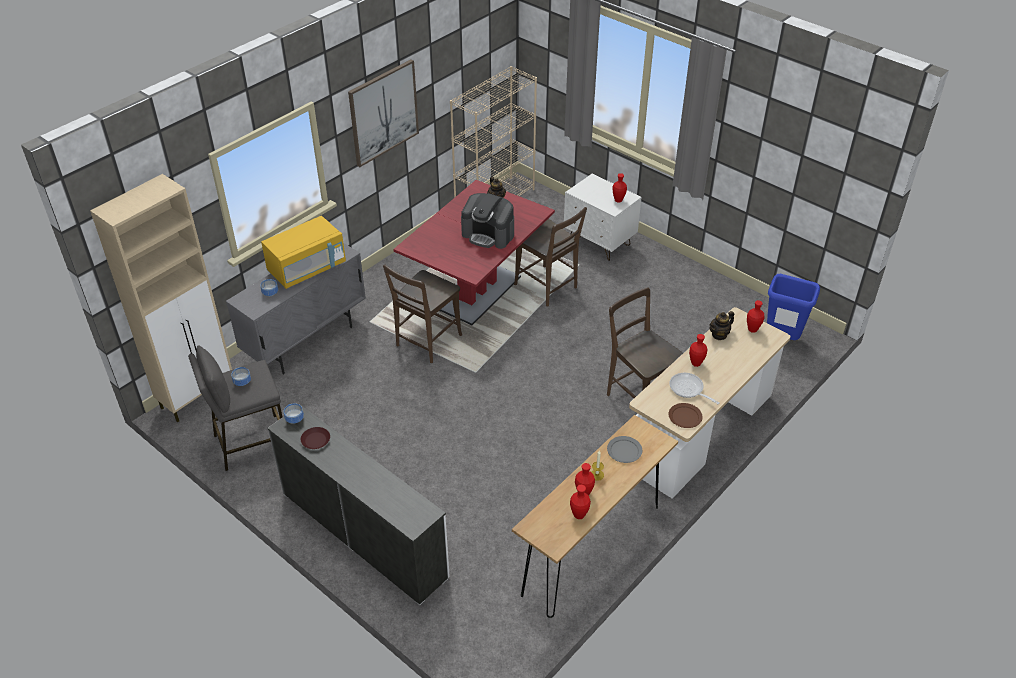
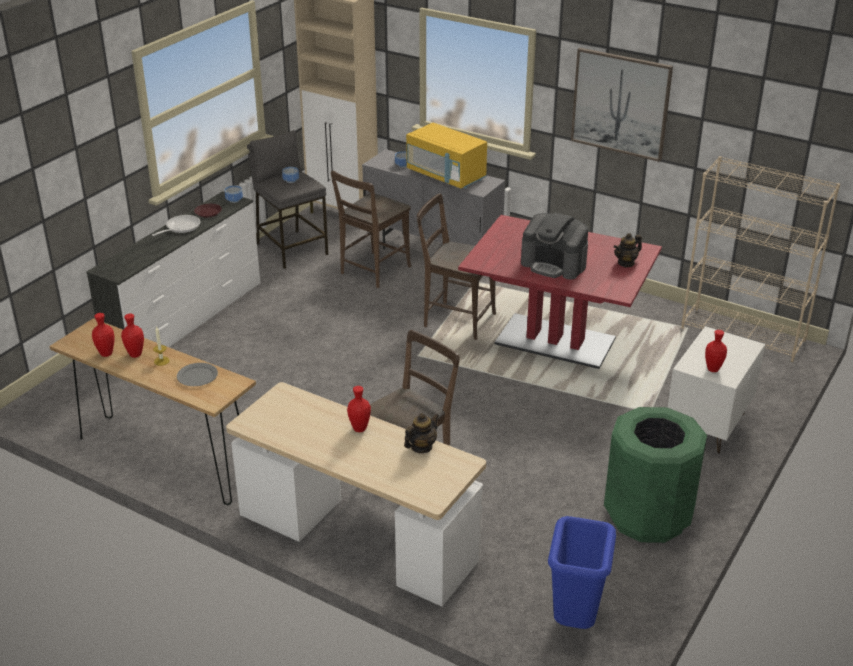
camera: 80 degrees right, 10 degrees down
coffee machine [461,193,514,249] -> coffee machine turned 75 degrees counterclockwise [521,213,588,280]
brown chair [514,207,587,307] -> brown chair moved to [331,171,411,288]
brown plate [668,403,703,428] -> none
frying pan [670,373,720,404] -> frying pan moved to [152,215,201,236]
teapot [709,311,734,340] -> teapot turned 90 degrees clockwise [404,413,439,453]
red vase [747,300,764,333] -> none
none -> green trash can [604,407,707,543]

